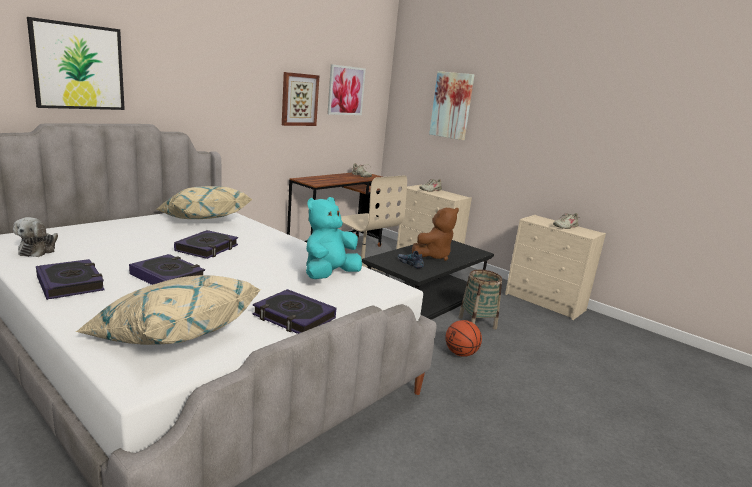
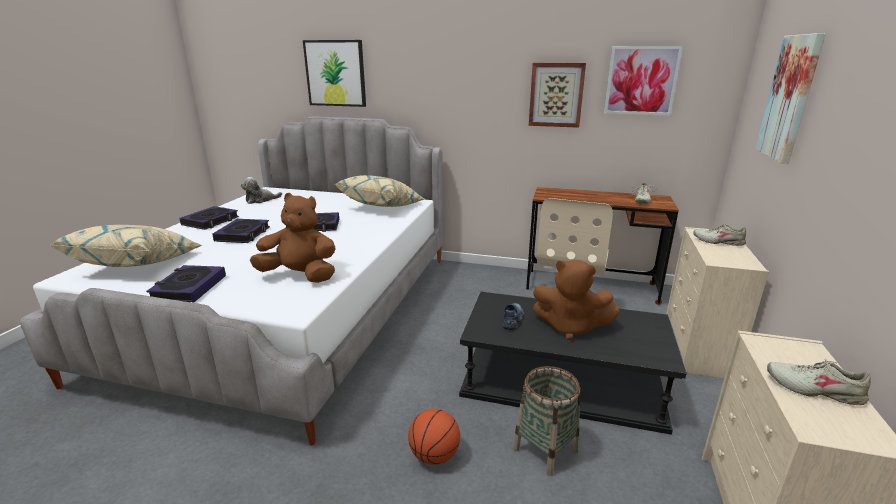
camera: 65 degrees right, 5 degrees up
turquoise plush toy [306,197,362,279] -> brown plush toy [250,193,336,283]

